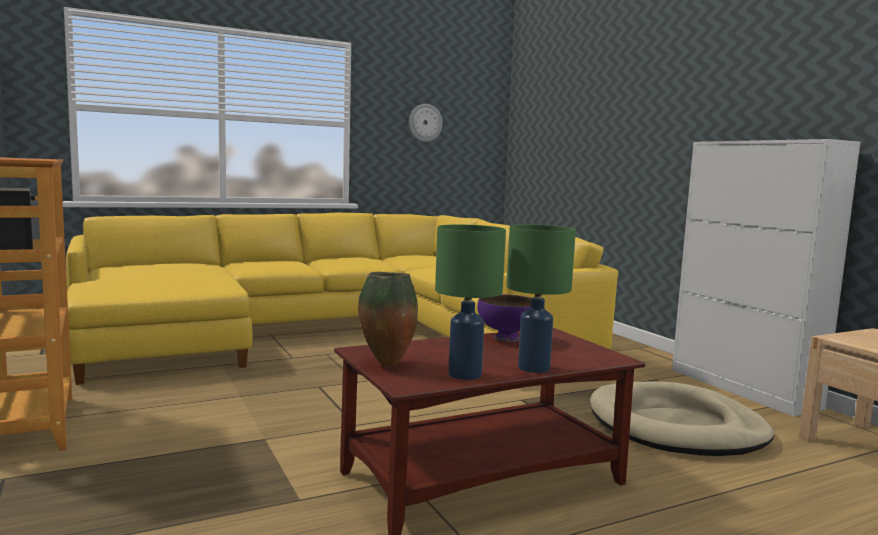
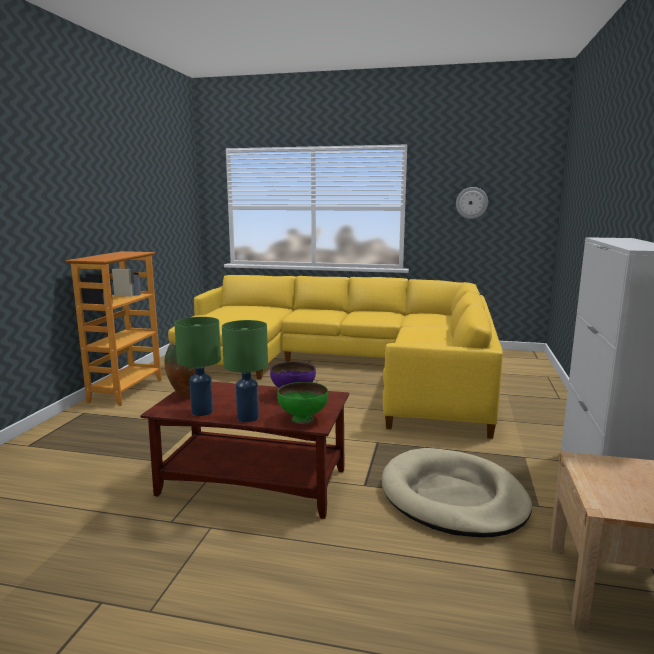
camera: 40 degrees right, 5 degrees up
none -> green bowl [277,382,328,424]

